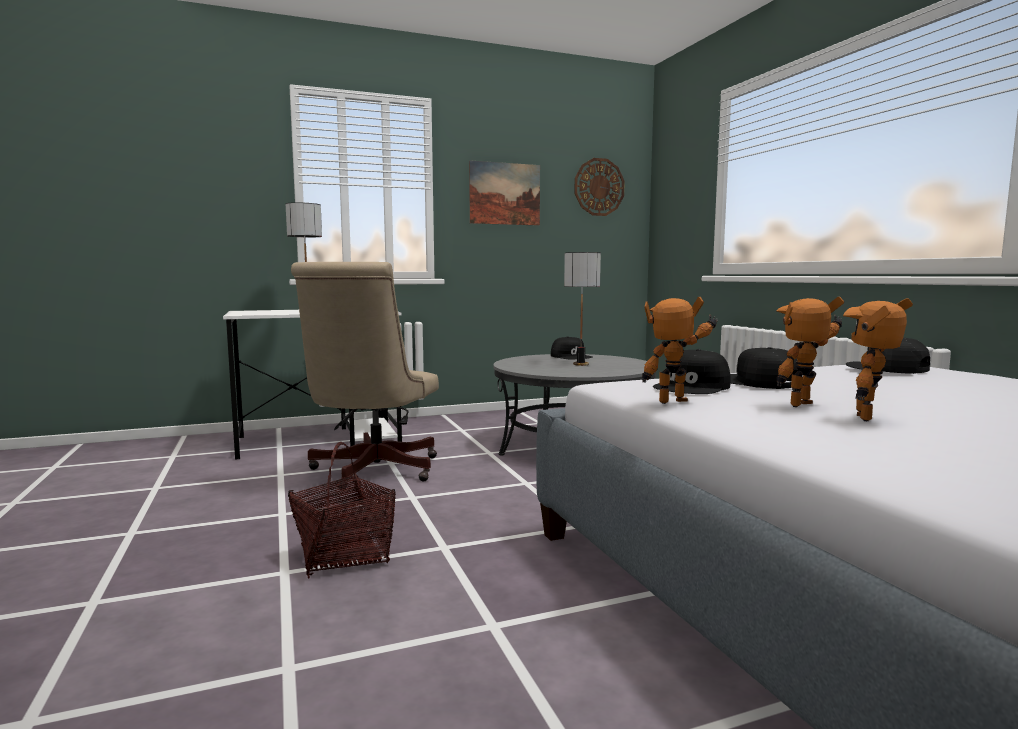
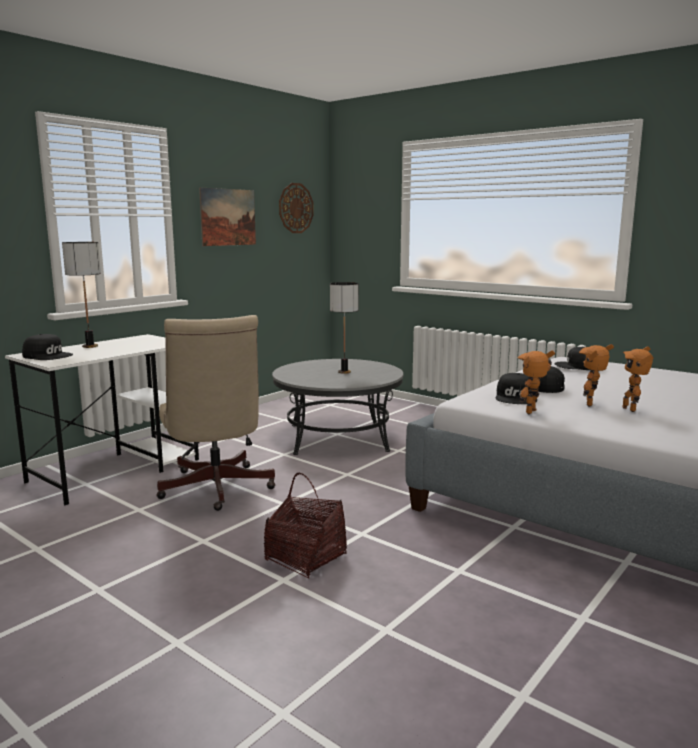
camera: 30 degrees left, 5 degrees up
black cap [551,336,593,359] -> black cap moved to [22,334,73,360]

